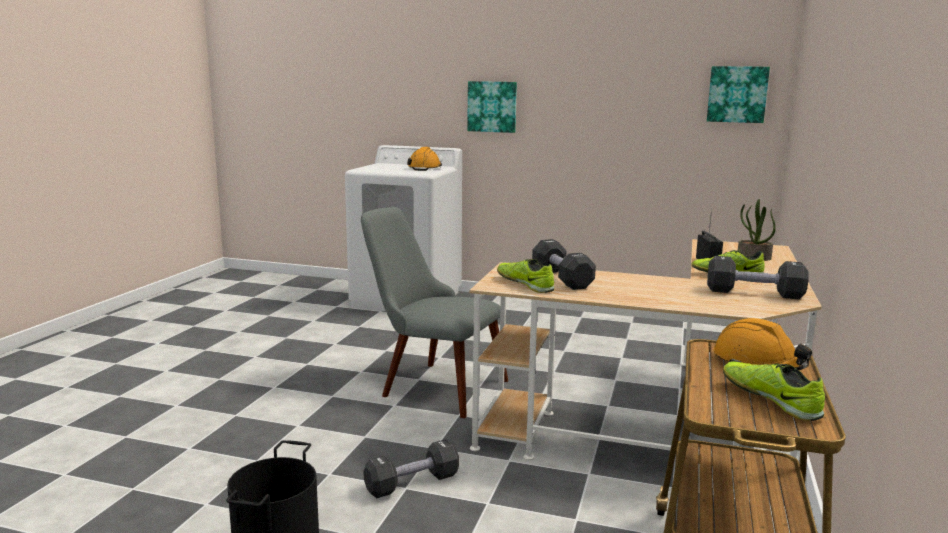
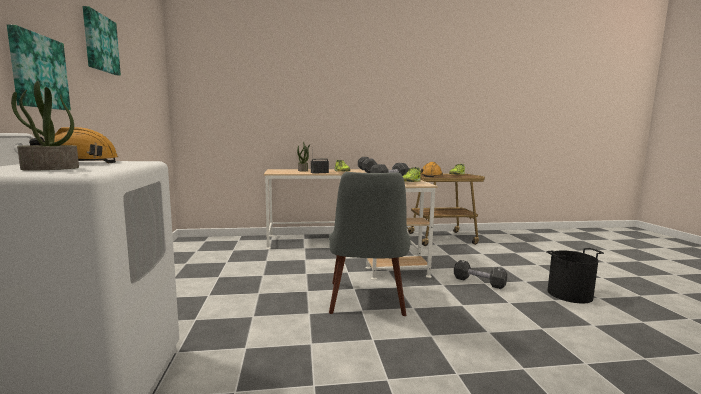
camera: 115 degrees left, 5 degrees down
picture [707,66,770,123] -> picture moved to [83,6,121,76]
none -> potted plant [11,81,79,171]

